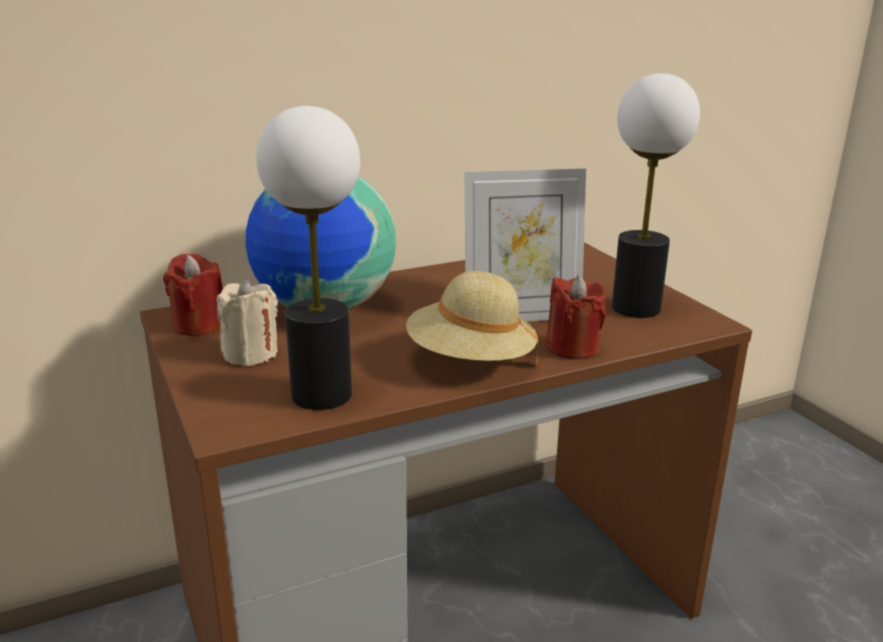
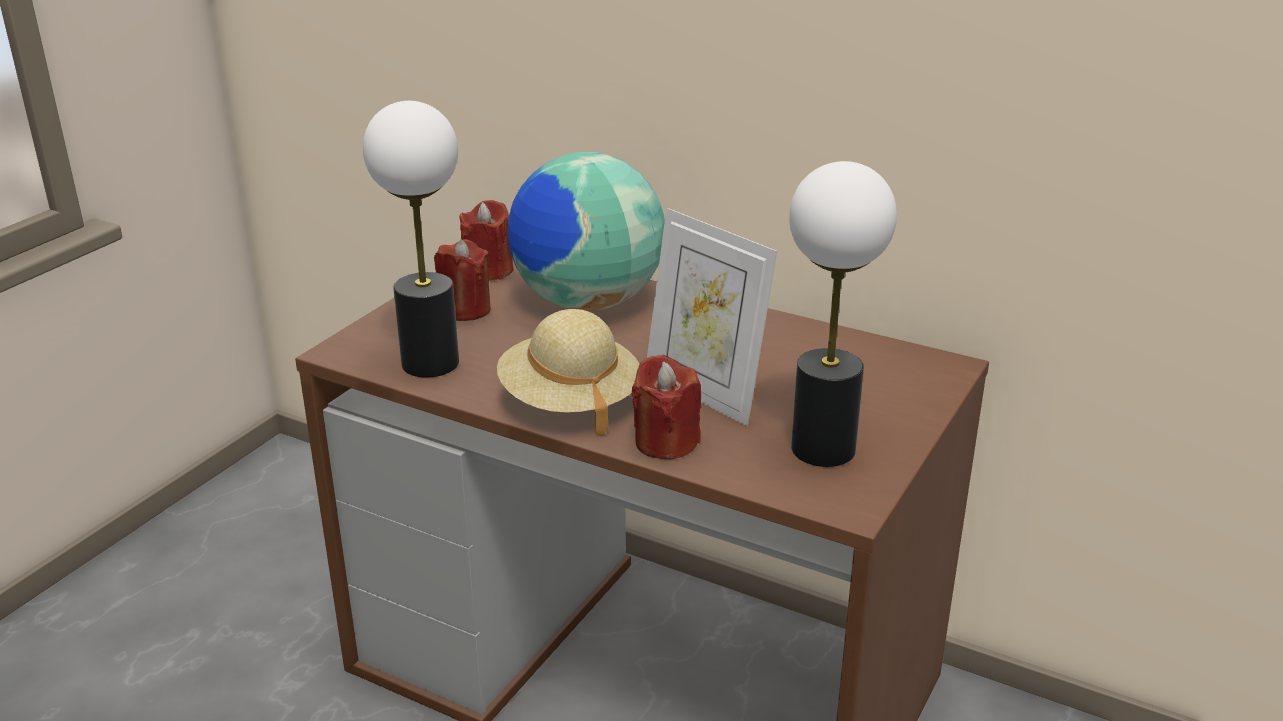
camera: 55 degrees right, 5 degrees up
beige candle [216,279,278,366] -> red candle [434,239,491,321]

